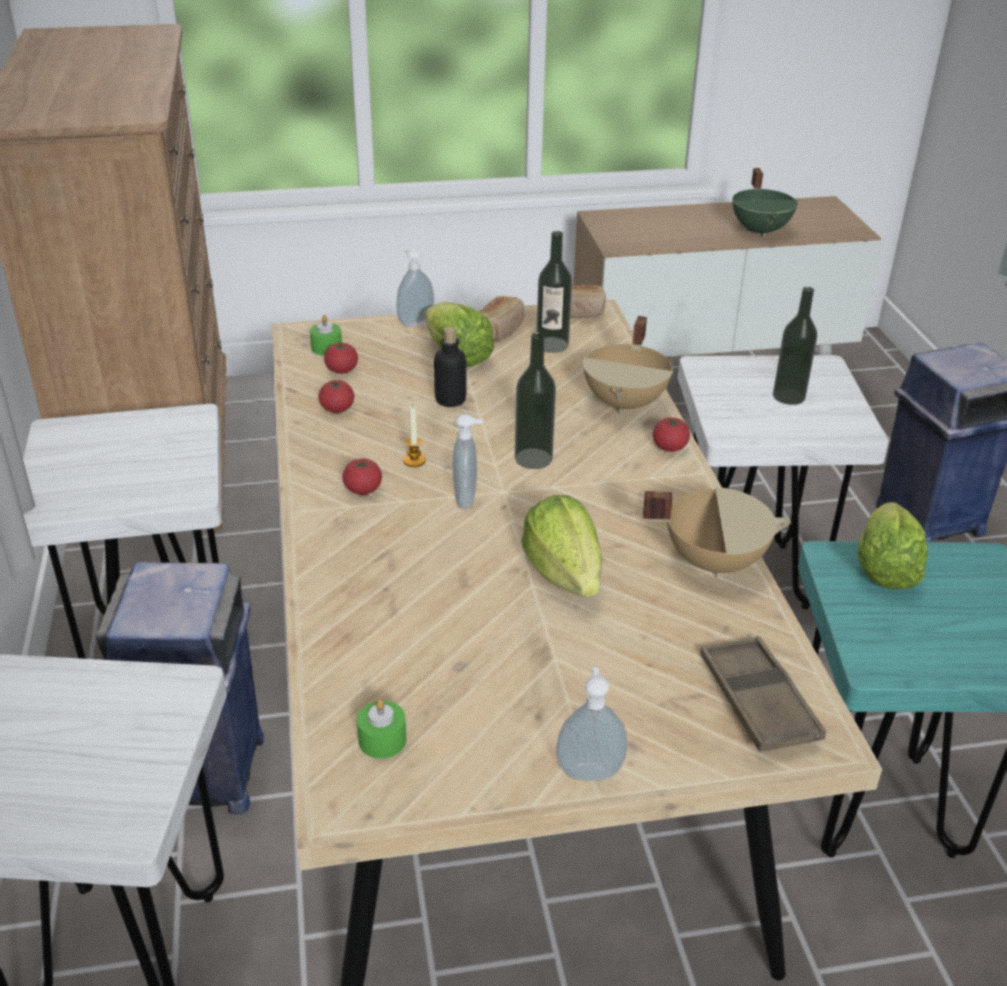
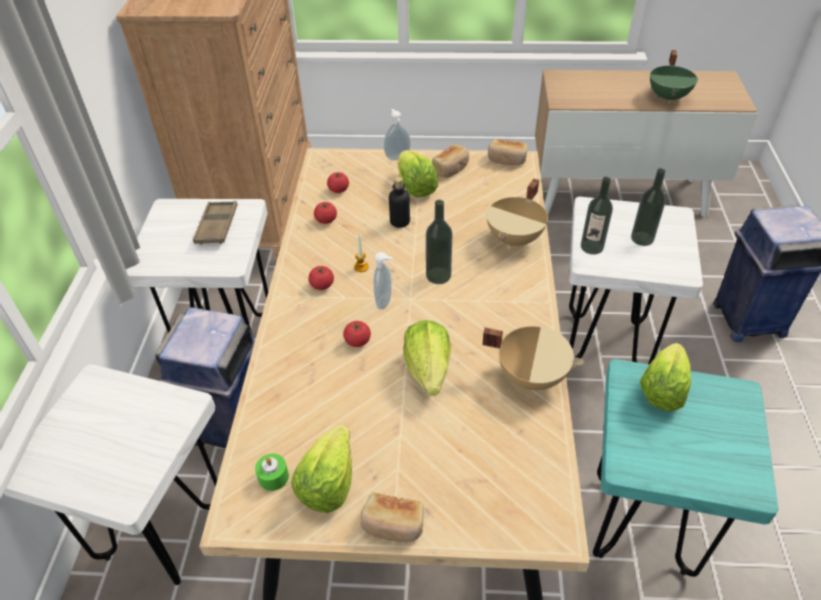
camera: 15 degrees right, 10 degrees up
green candle [310,315,342,356] -> none
bottle [536,231,572,353] -> bottle moved to [581,177,613,255]
soap dispenser [556,667,628,781] -> bread [360,492,424,542]
tomato [653,417,690,452] -> tomato moved to [343,321,371,347]
brown tray [700,636,826,752] -> brown tray moved to [193,201,238,244]
none -> lettuce [291,424,352,513]

